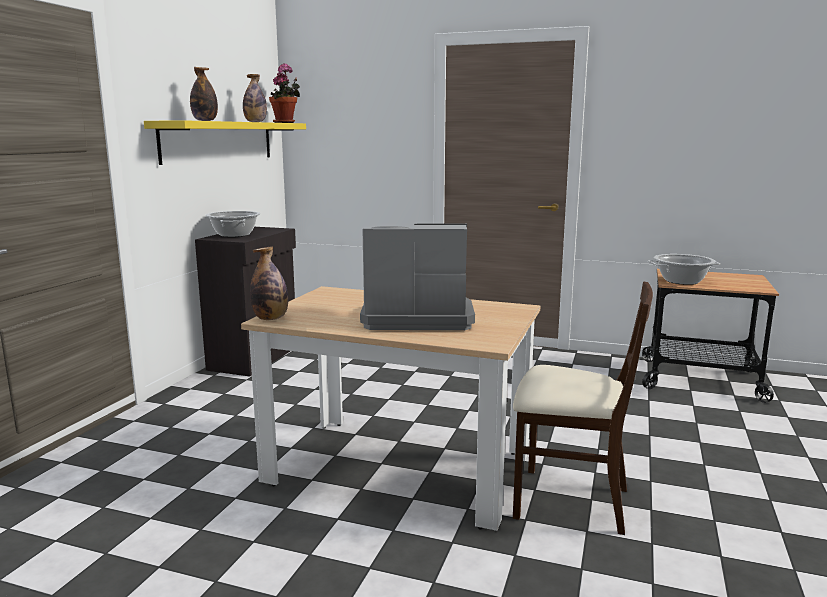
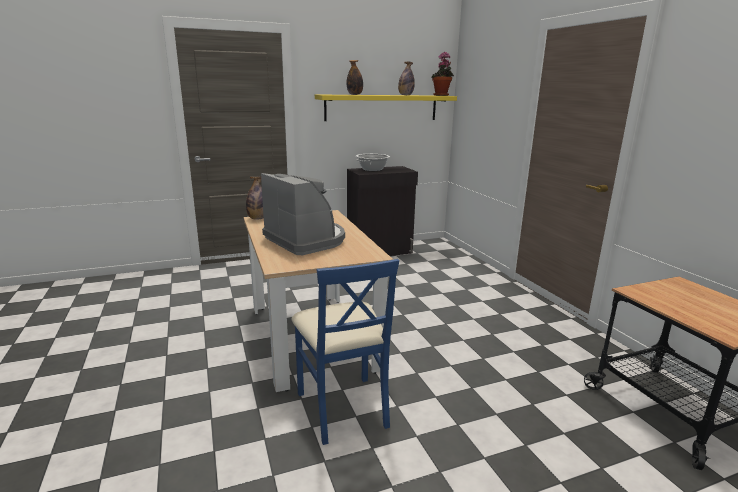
camera: 50 degrees right, 5 degrees up
beige chair [513,282,653,535] -> blue chair [292,259,399,445]
cooking pot [648,254,721,285] -> none

